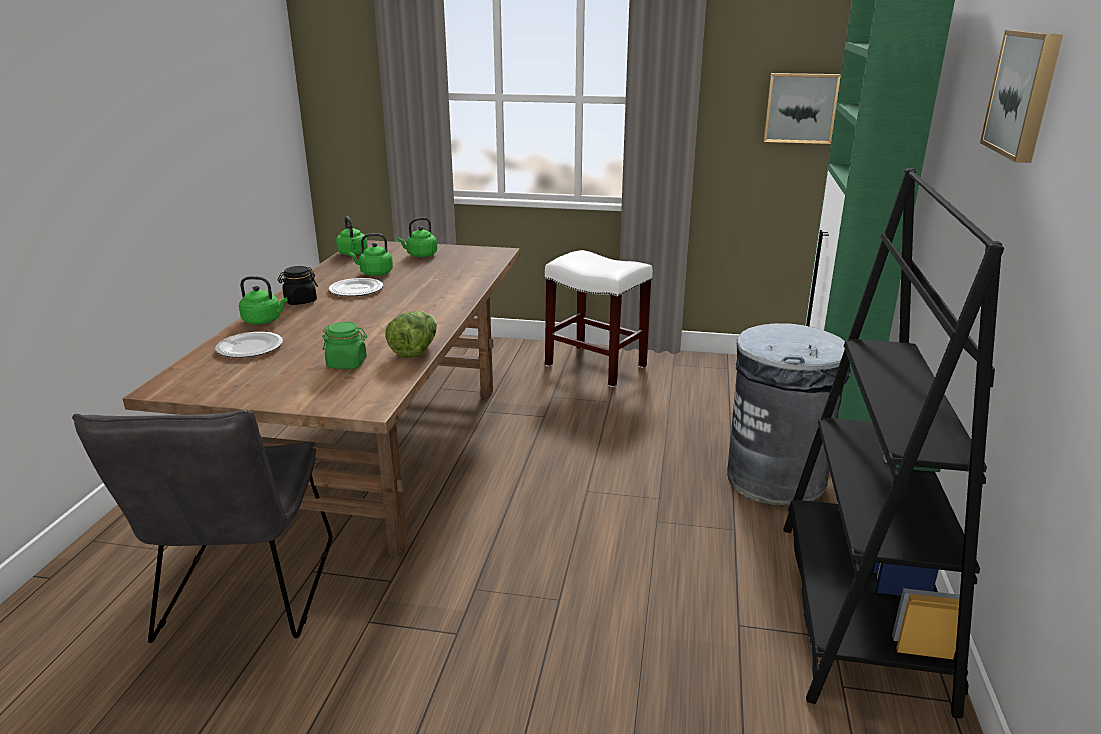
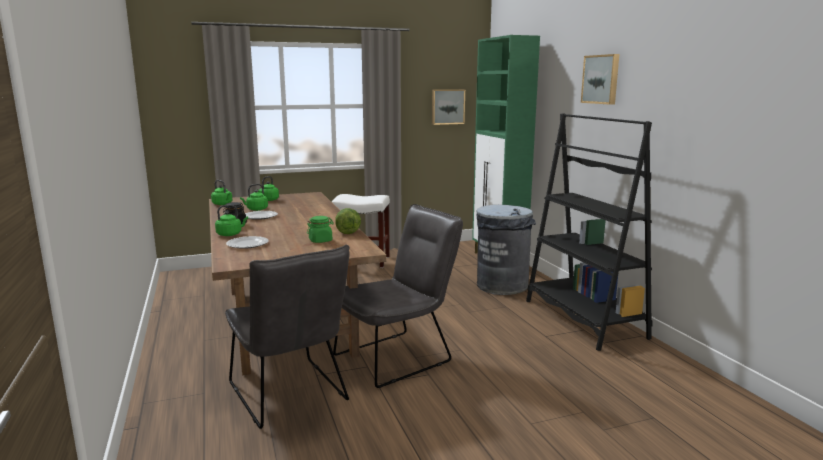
camera: 30 degrees left, 10 degrees down
none -> grey chair [333,204,463,388]

